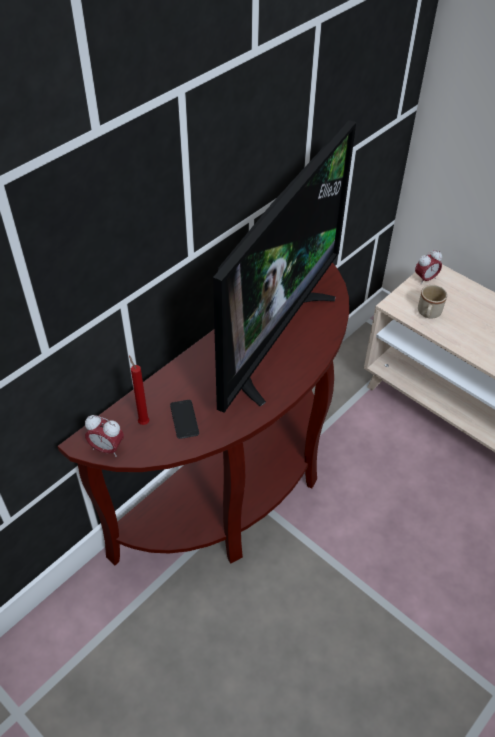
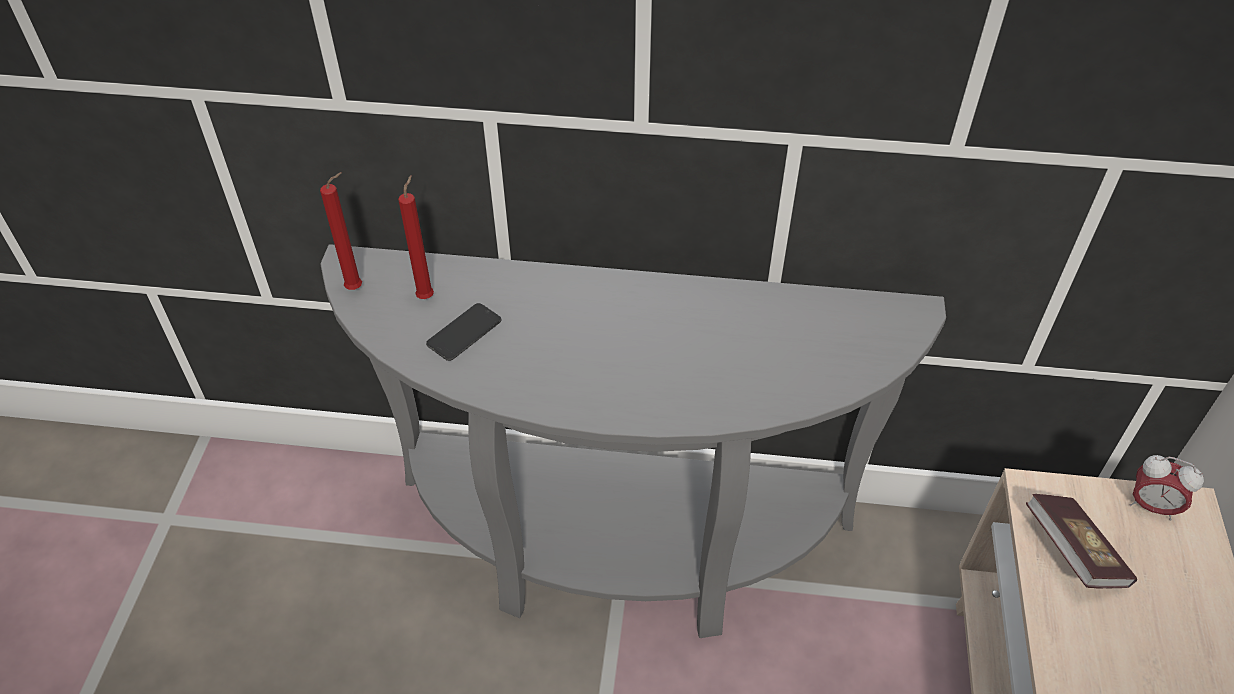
camera: 55 degrees right, 0 degrees up
brown console table [57,262,349,565] -> grey console table [321,244,946,638]
alarm clock [85,415,124,457] -> red candle [320,172,362,290]
television [213,120,356,413] -> none
beige mug [418,285,447,319] -> book [1026,494,1137,588]

